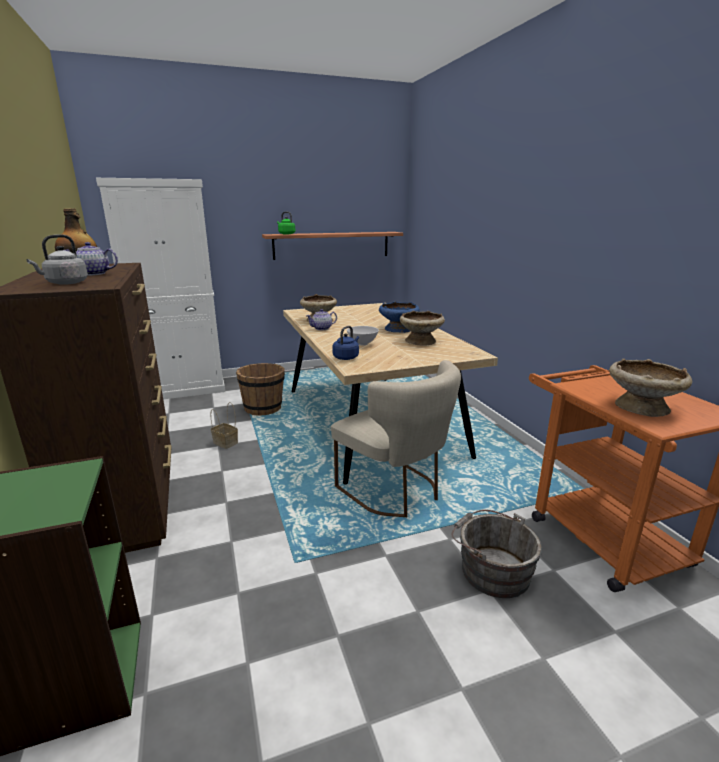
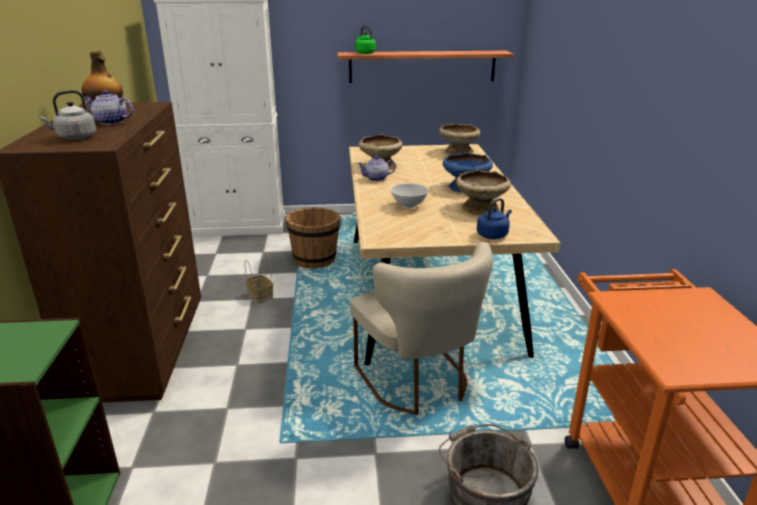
camera: 15 degrees right, 5 degrees up
blue kettle [332,326,359,360] -> blue kettle moved to [477,198,512,239]
beige bowl [609,359,692,417] -> beige bowl moved to [439,123,480,154]

